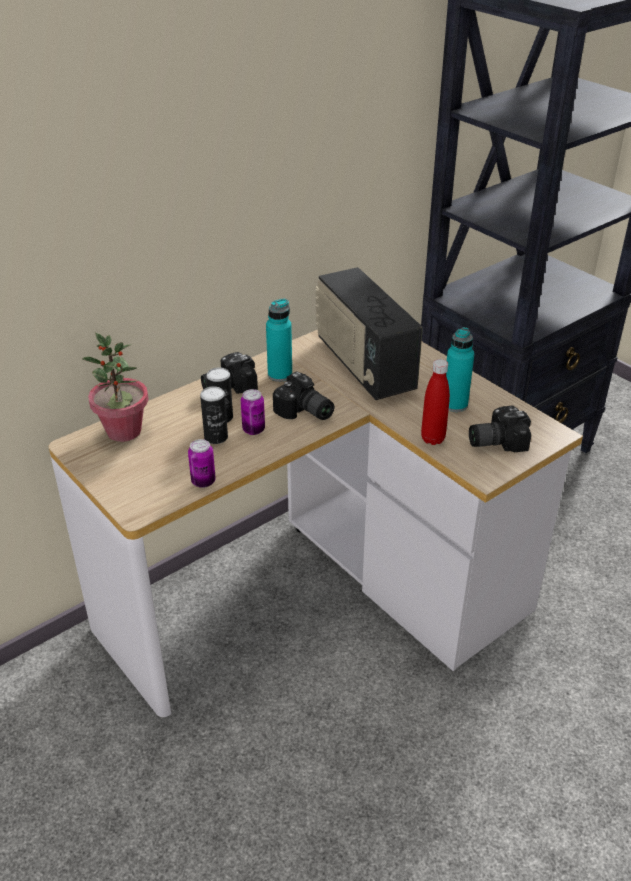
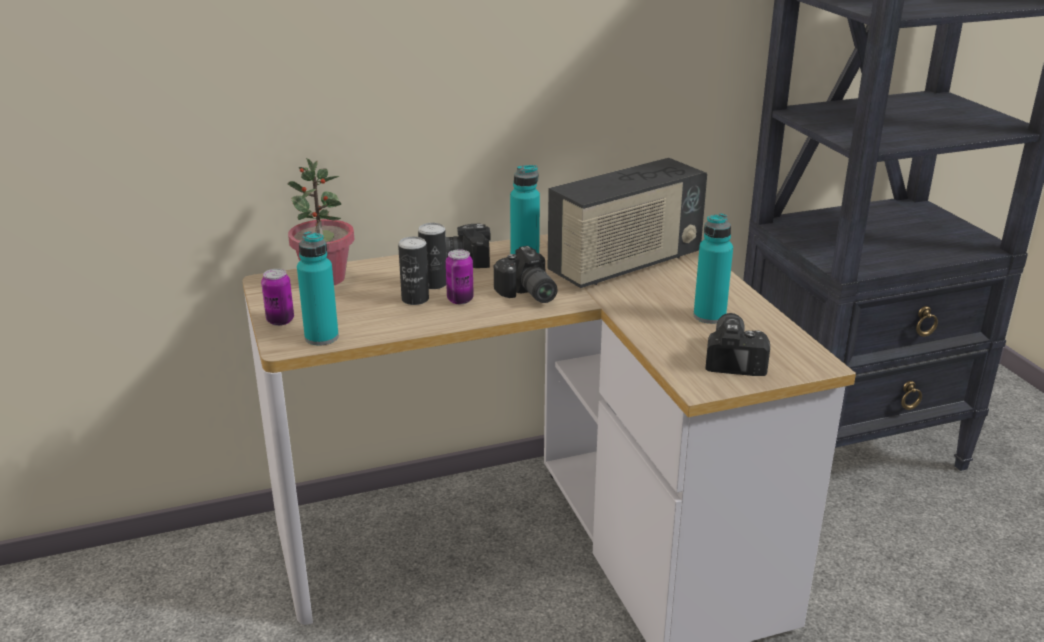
camera: 20 degrees right, 10 degrees down
can [188,439,216,488] -> can moved to [261,269,294,326]
radio [316,267,423,400] -> radio turned 120 degrees counterclockwise [548,158,707,288]
red bottle [421,359,450,445] -> none
camera [469,406,531,452] -> camera turned 90 degrees clockwise [705,313,770,376]
none -> turquoise bottle [297,231,339,345]

